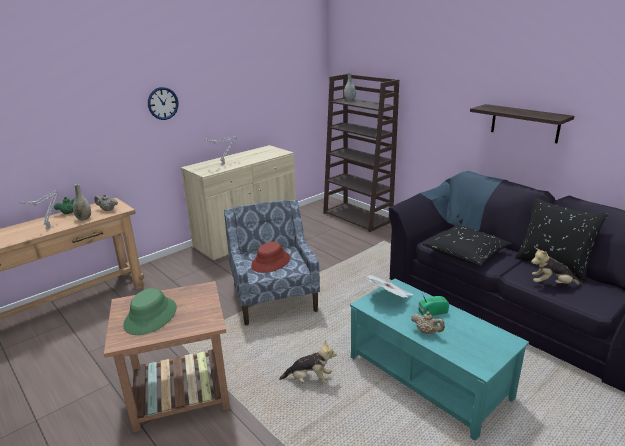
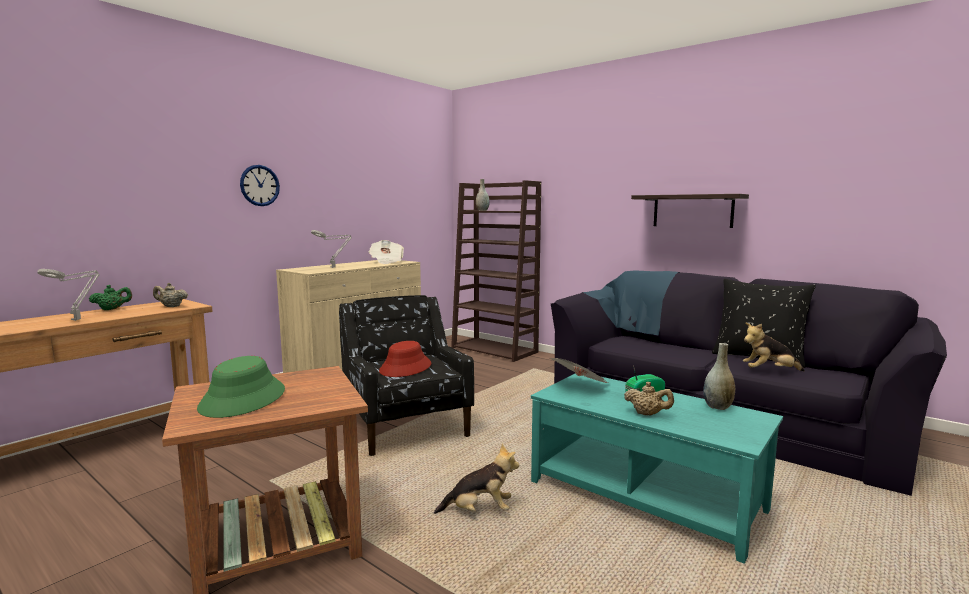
camera: 10 degrees left, 15 degrees down
grey vase [73,184,91,221] -> grey vase moved to [703,343,735,410]
blue armchair [224,200,320,325] -> black armchair [339,295,474,456]
black pillow [422,225,512,266] -> none
none -> newspaper [368,240,404,264]

